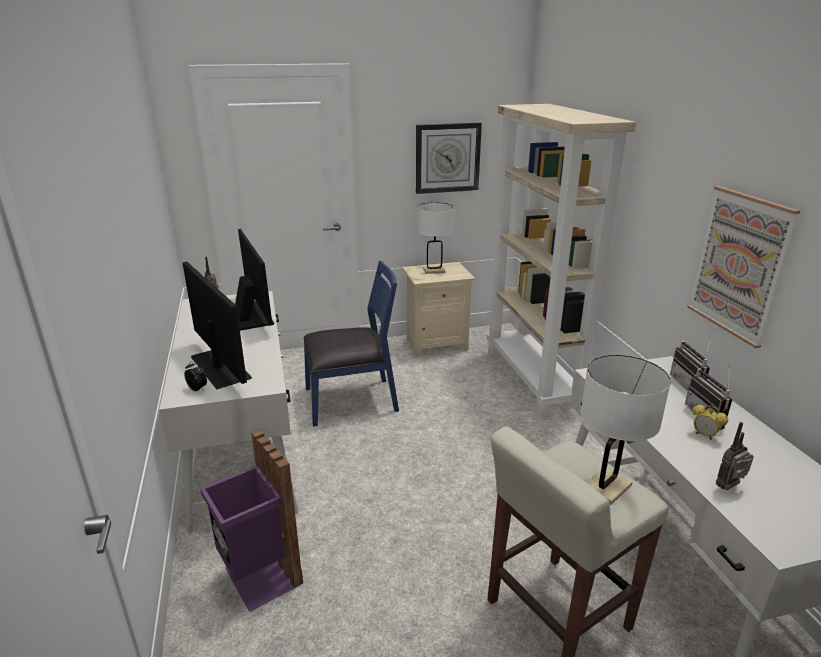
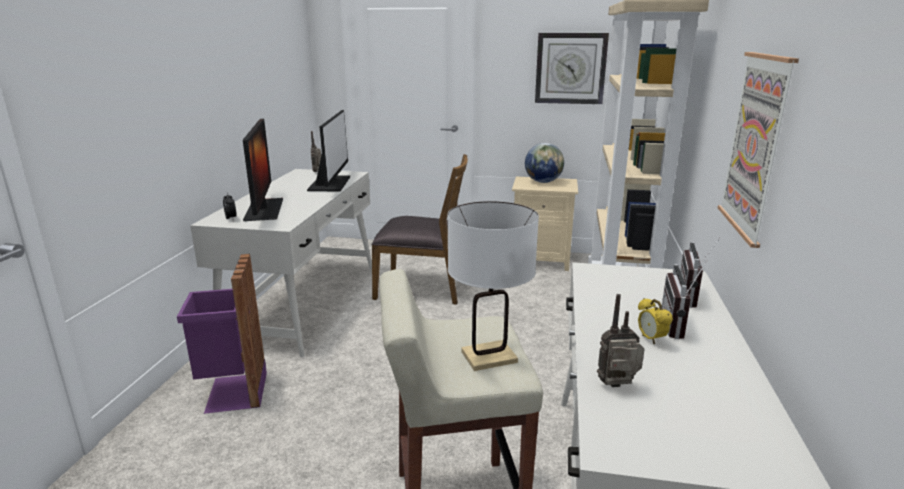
camera: 25 degrees right, 5 degrees down
blue chair [304,261,399,427] -> brown chair [372,154,468,305]
white table lamp [417,202,454,274] -> globe [525,143,564,183]

